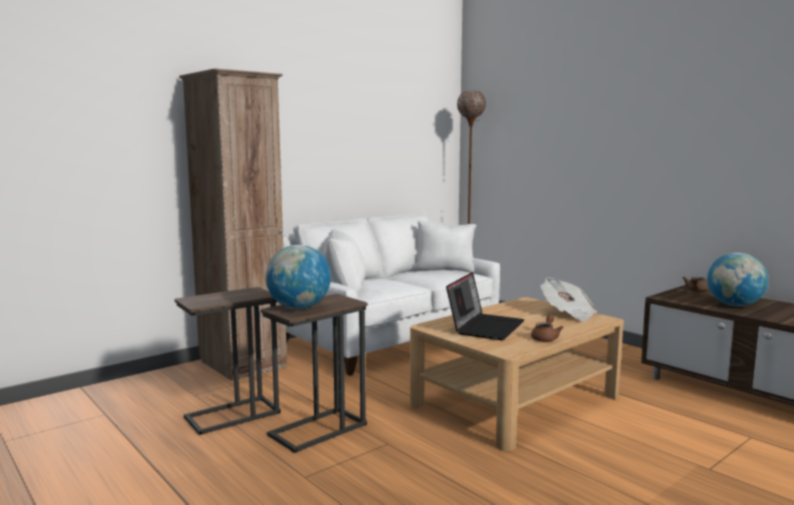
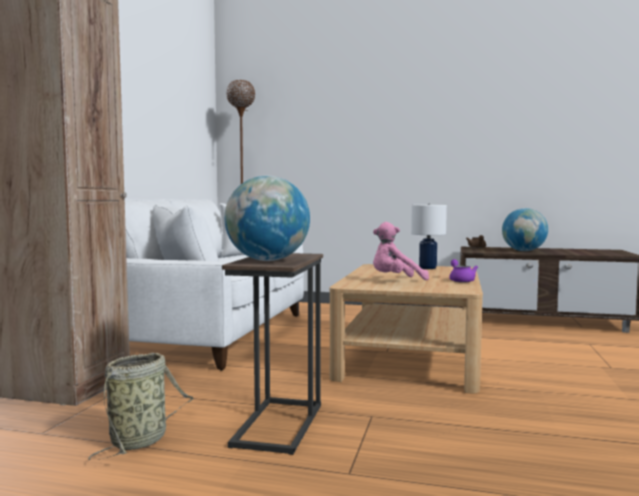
camera: 35 degrees left, 5 degrees down
brown side table [175,287,281,435] -> basket [88,353,194,460]
laptop [446,272,524,341] -> pink plush toy [373,222,429,280]
brown teapot [531,314,564,342] -> purple teapot [449,259,478,283]
newspaper [541,278,597,322] -> white table lamp [411,204,447,269]

